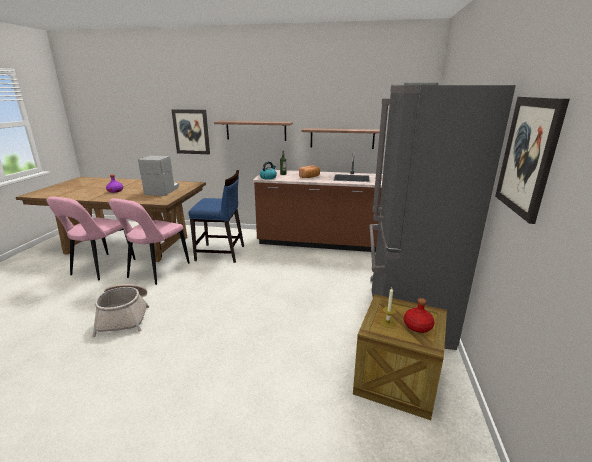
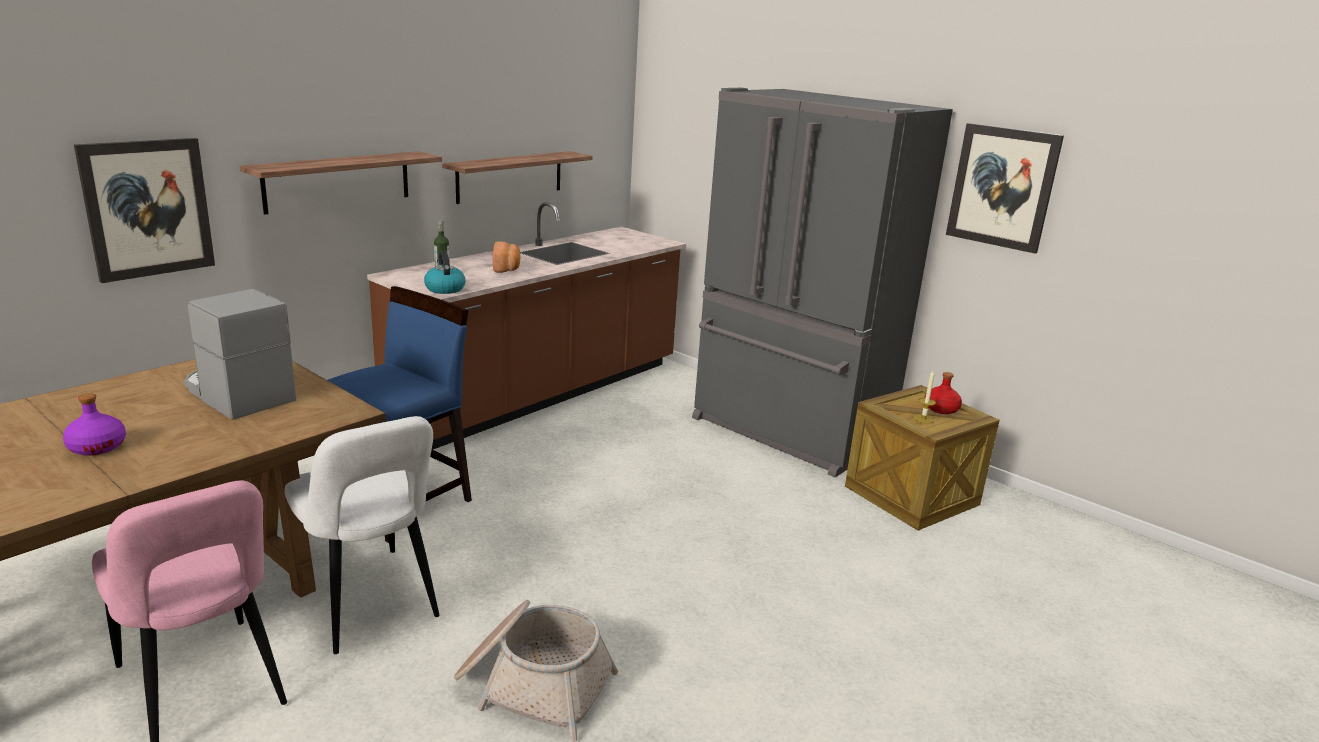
camera: 60 degrees left, 0 degrees up
pink chair [109,198,190,285] -> white chair [285,416,440,654]

